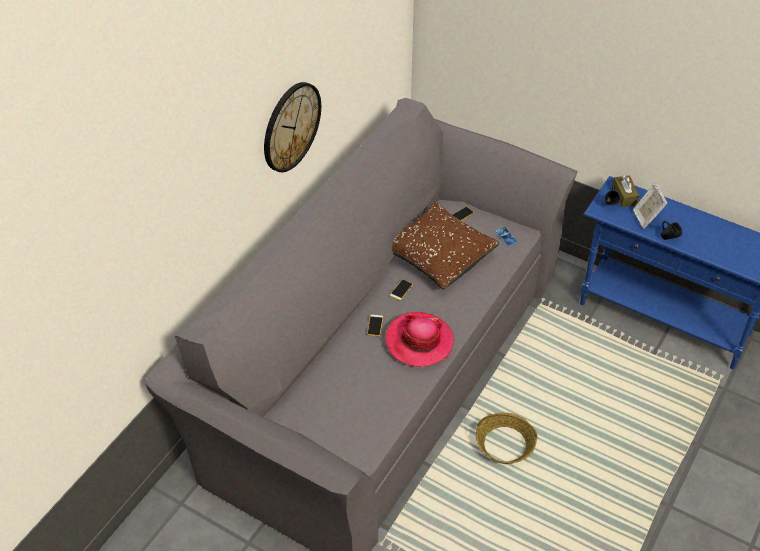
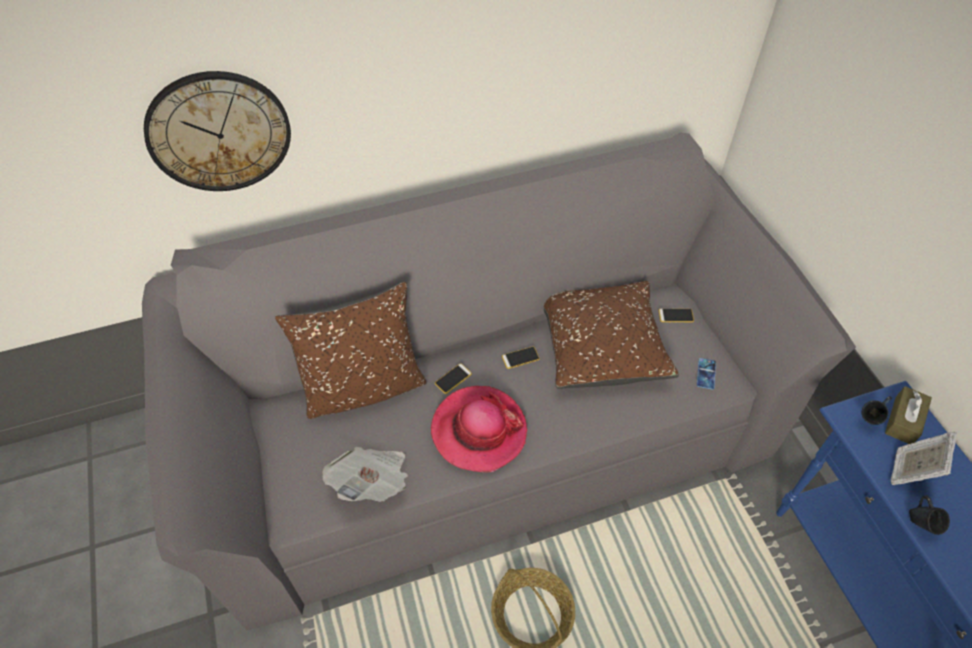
camera: 40 degrees right, 5 degrees up
wall clock [264,82,321,172] -> wall clock moved to [144,71,291,191]
none -> brown pillow [275,282,427,419]
none -> newspaper [322,447,408,502]

